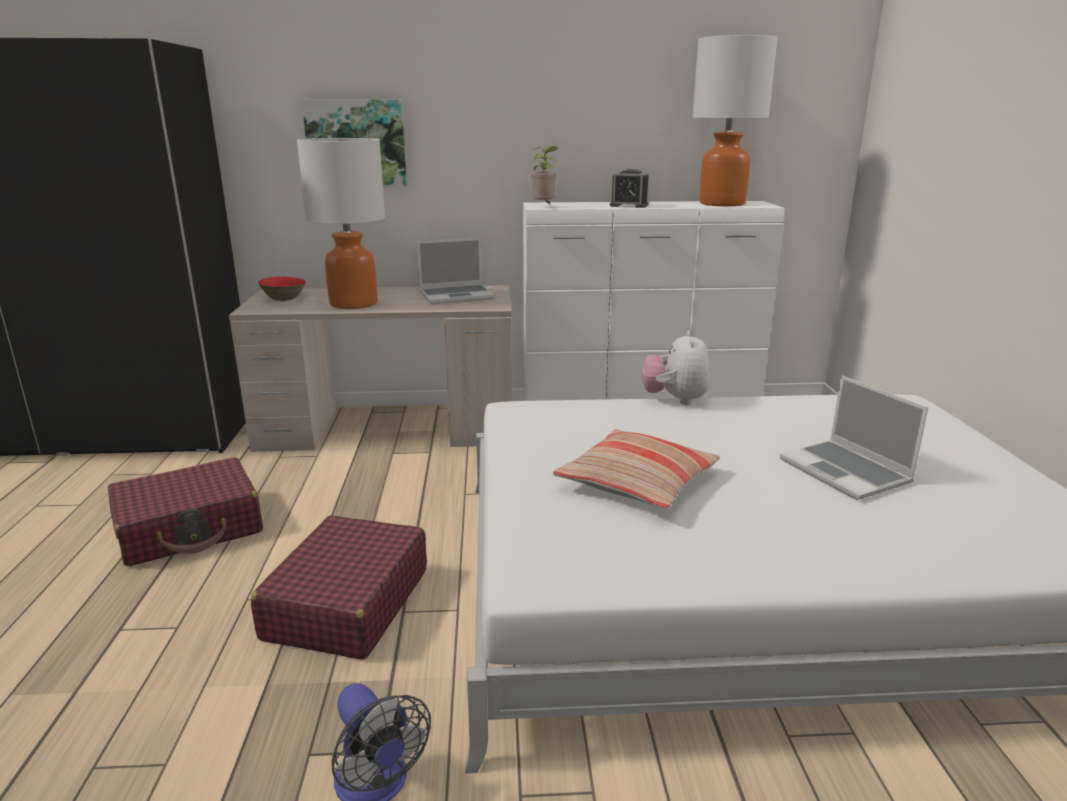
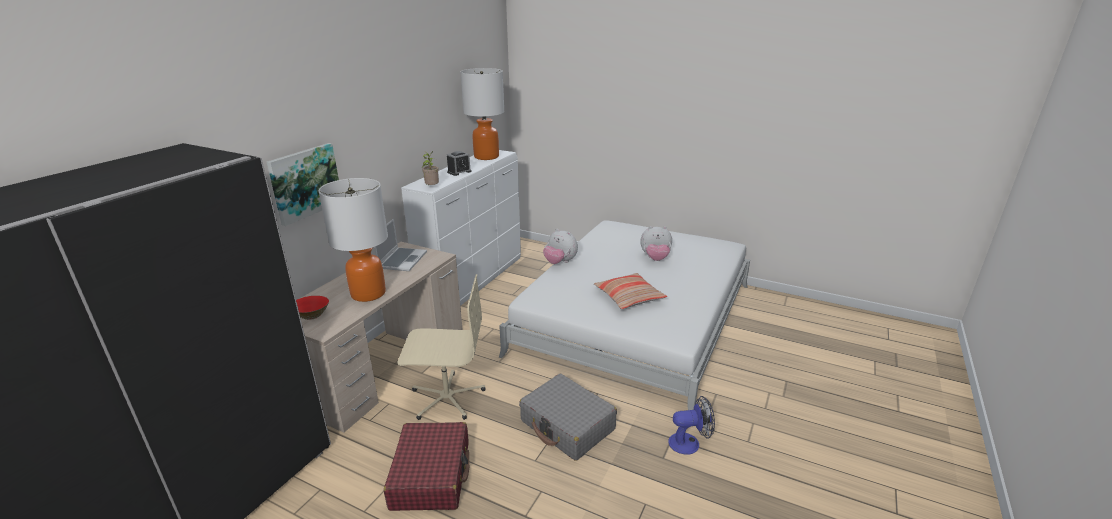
camera: 60 degrees left, 5 degrees up
red suitcase [251,515,427,660] -> grey suitcase [519,374,617,461]
laptop [780,375,928,500] -> plush toy [640,226,672,261]
none -> beige office chair [397,274,486,420]

